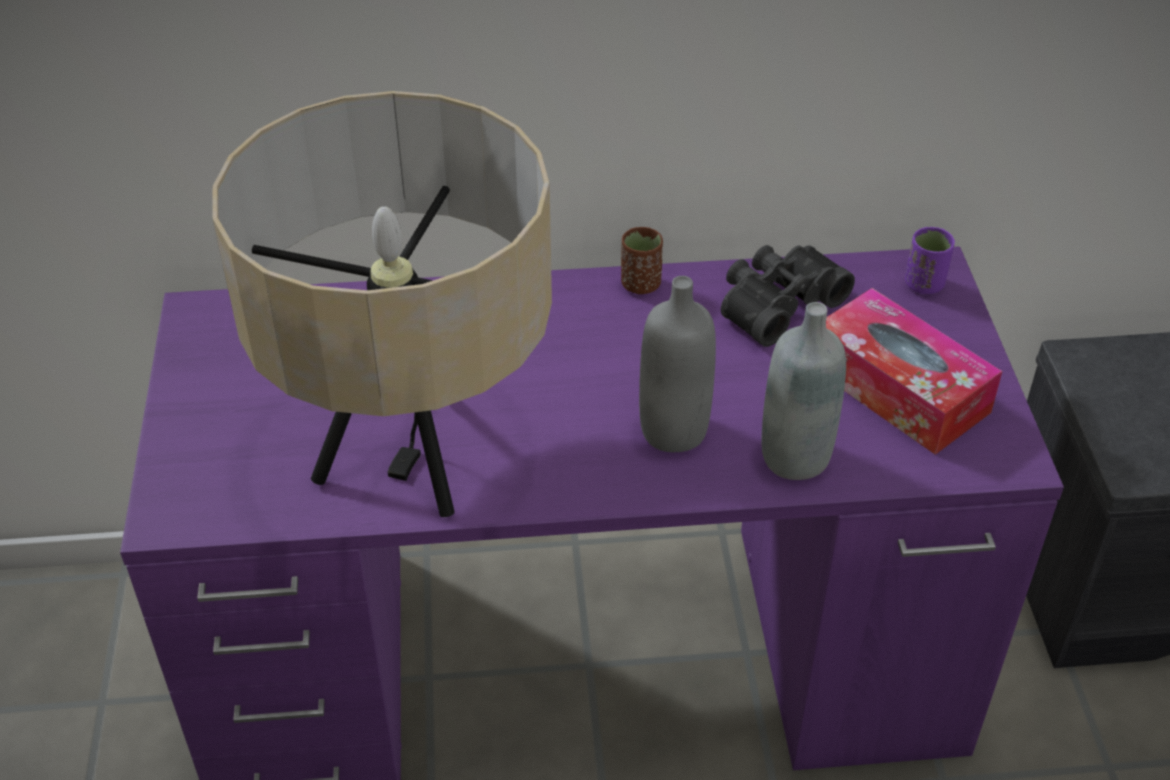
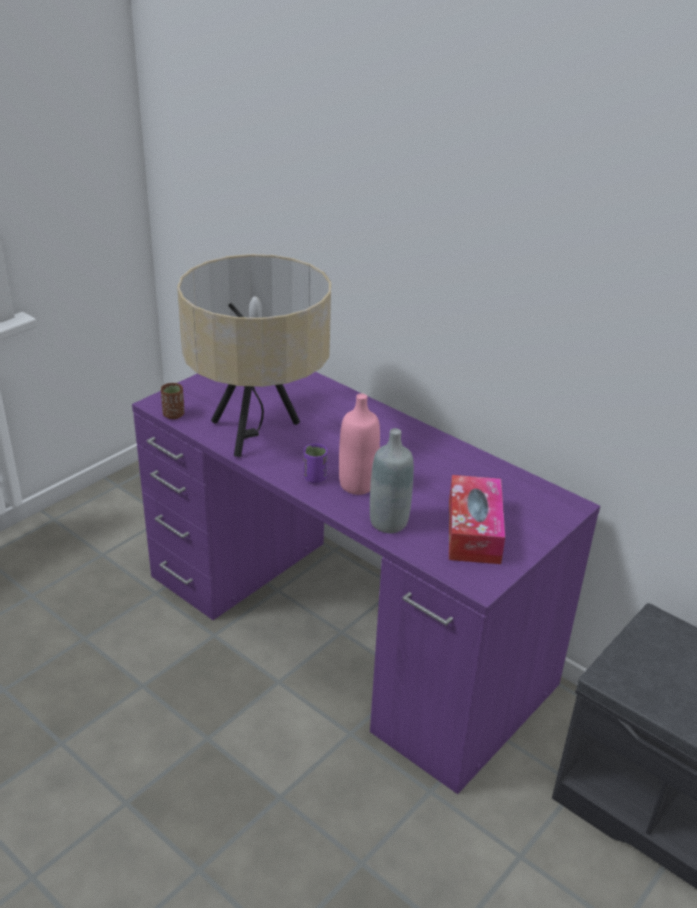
camera: 45 degrees right, 10 degrees down
brown cup [621,227,663,294] -> brown cup moved to [161,383,184,419]
grey bottle [639,276,716,452] -> pink bottle [339,393,380,495]
black binoculars [721,245,855,347] -> none
purple cup [905,227,955,294] -> purple cup moved to [303,444,328,483]

